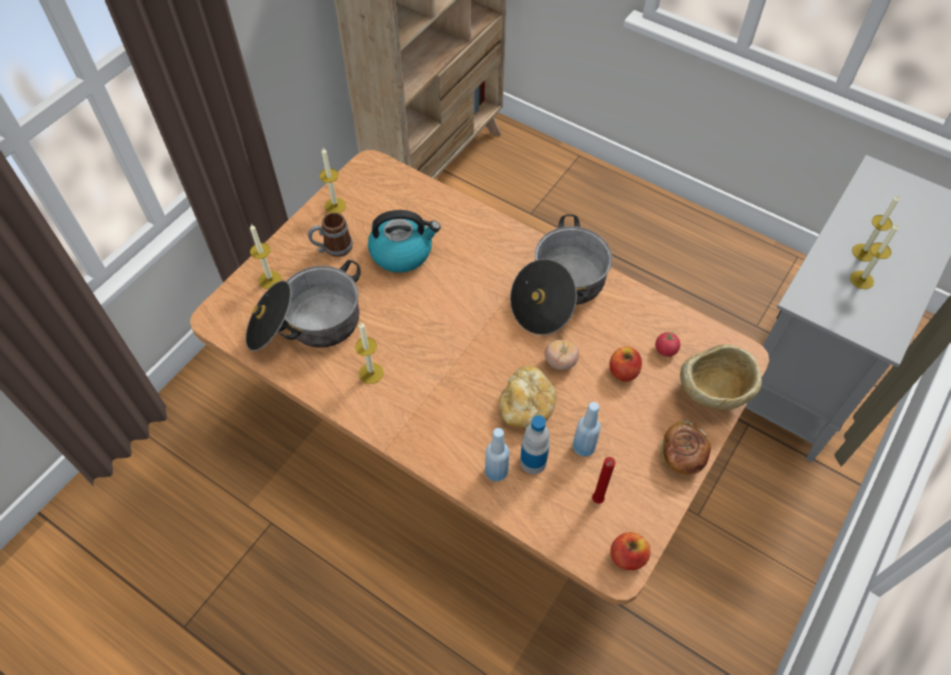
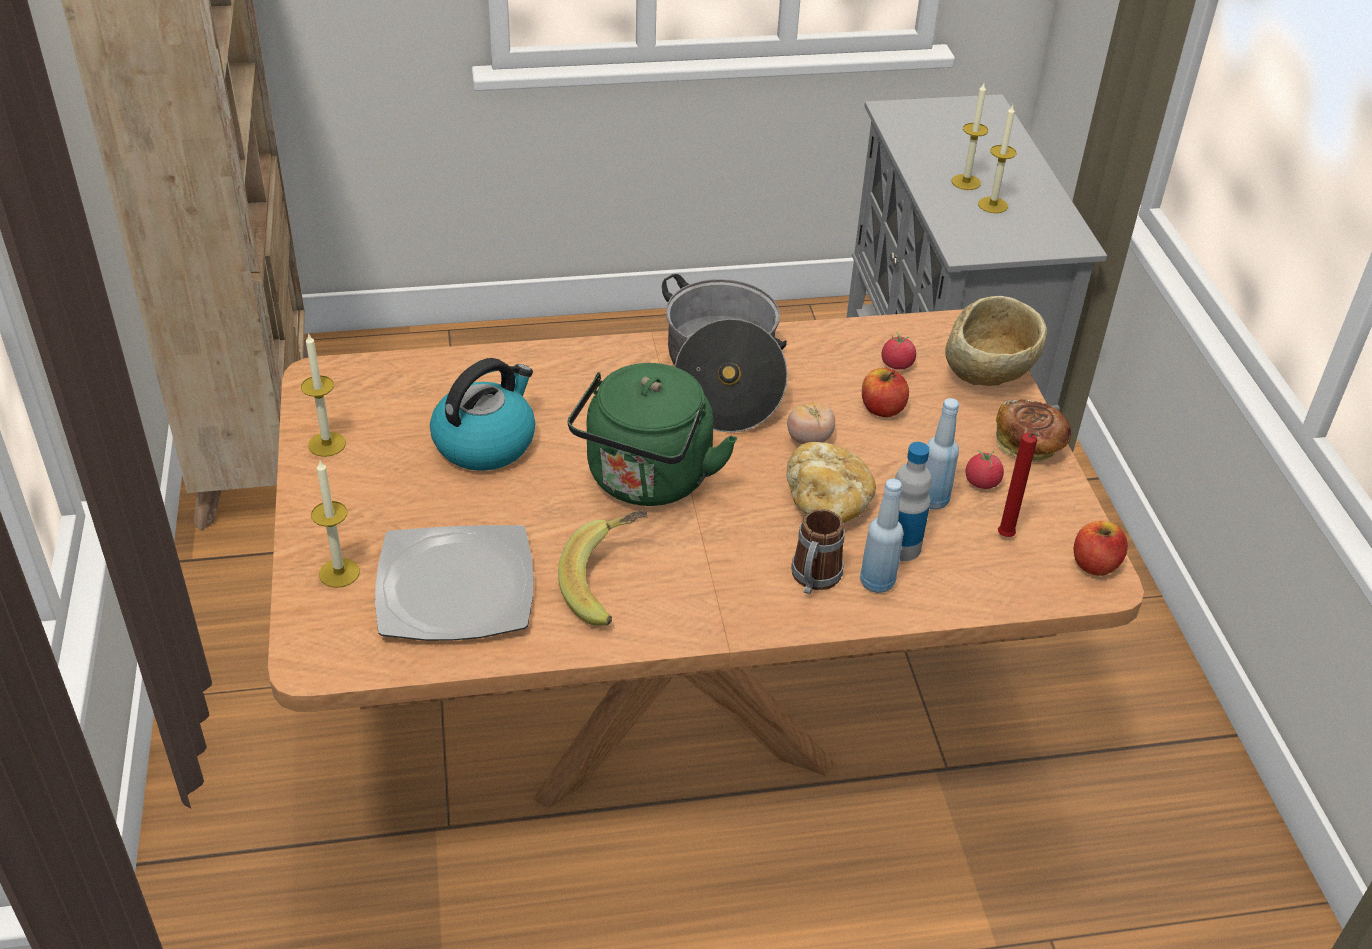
camera: 45 degrees left, 15 degrees down
cooking pot [246,260,361,351] -> plate [375,525,534,641]
mug [308,212,353,257] -> mug moved to [791,509,845,594]
candle [355,322,384,384] -> banana [558,510,647,626]
none -> green kettle [568,363,737,506]
none -> tomato [965,450,1004,489]

